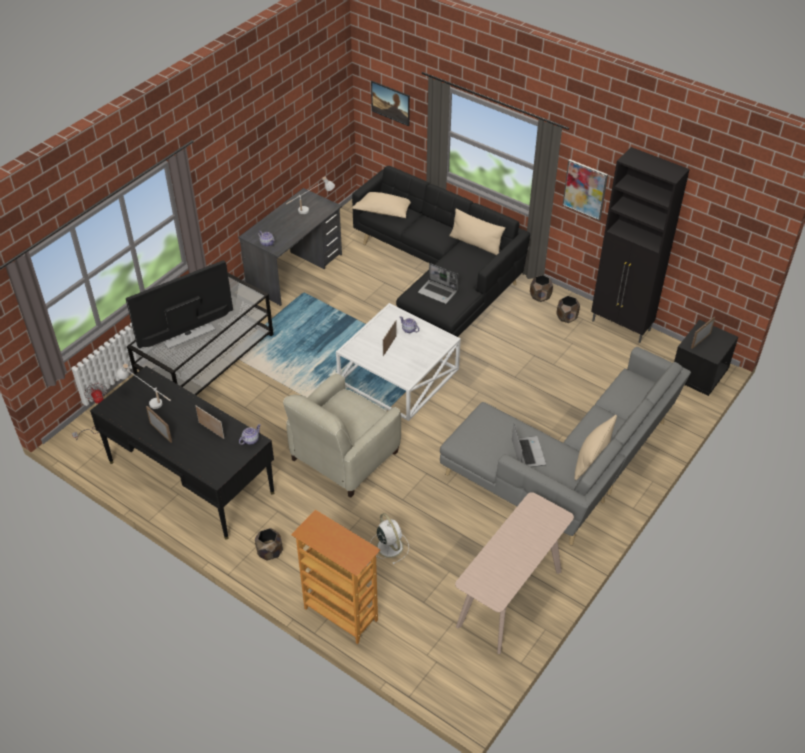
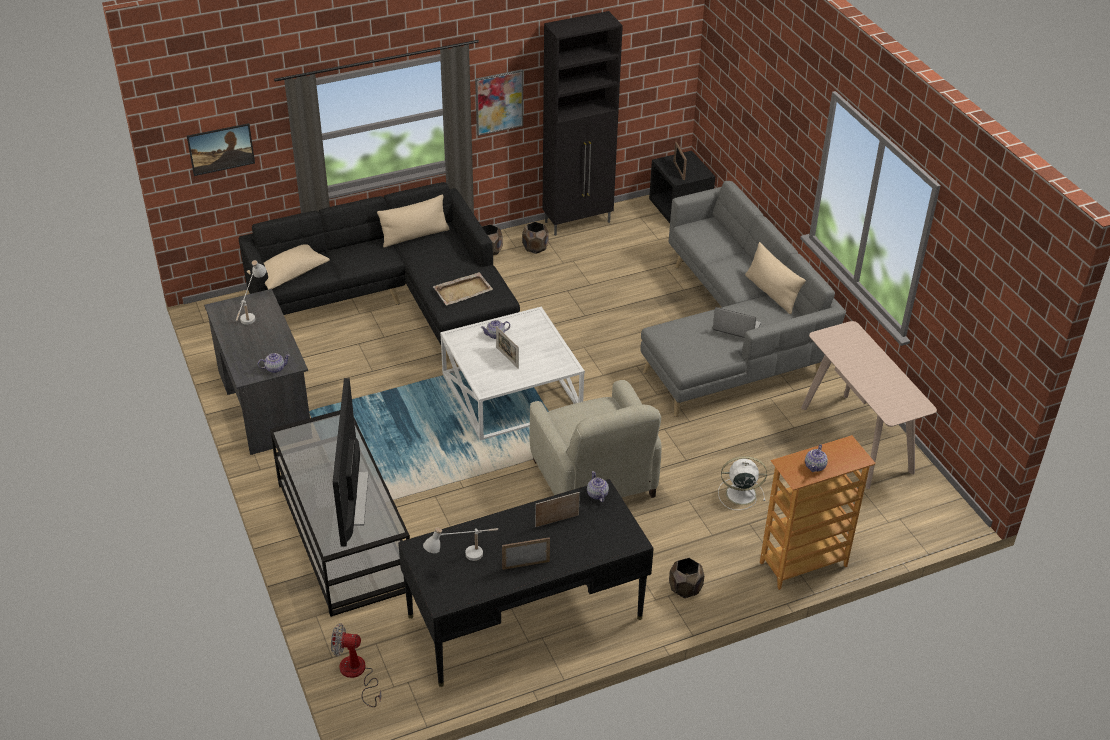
camera: 60 degrees left, 5 degrees down
laptop [418,263,458,304] -> beige tray [433,272,493,306]
none -> teapot [805,444,828,472]

